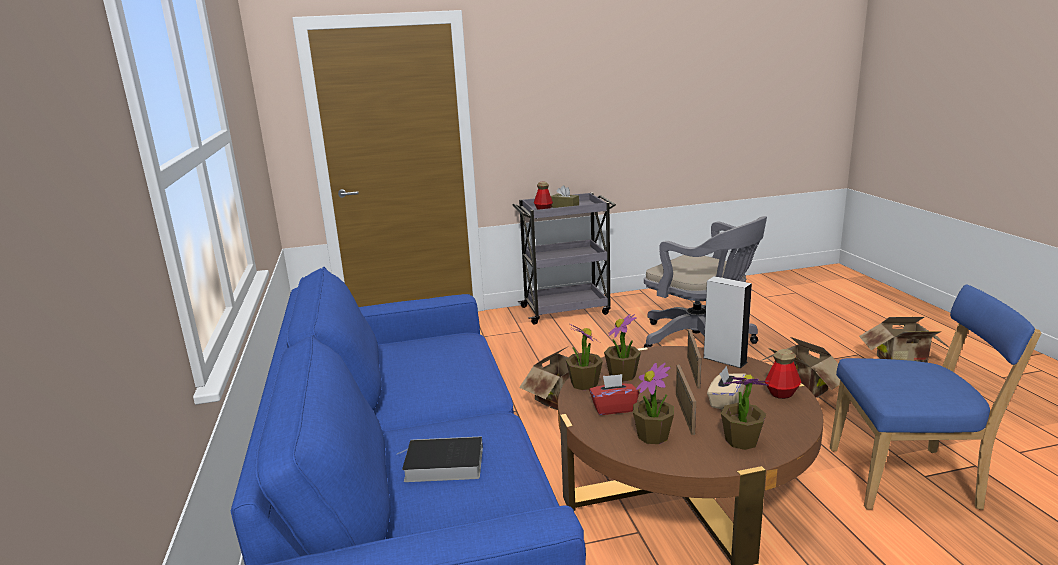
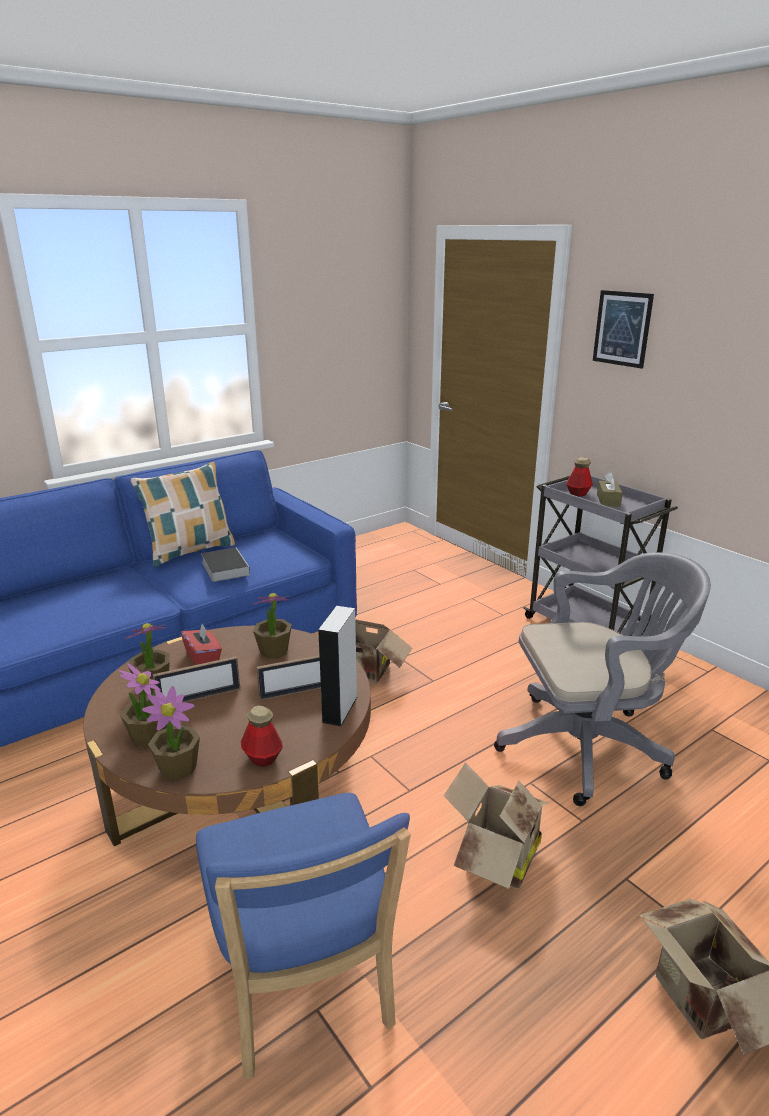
camera: 65 degrees right, 5 degrees up
book [397,436,483,482] -> book moved to [201,548,250,582]
potted plant [566,324,603,390] -> potted plant moved to [142,686,200,781]
grey office chair [644,216,767,348] -> grey office chair turned 120 degrees counterclockwise [494,552,711,806]
beige tissue box [707,366,746,410] -> none
none -> pillow [131,462,235,567]
none -> picture [593,290,654,369]

